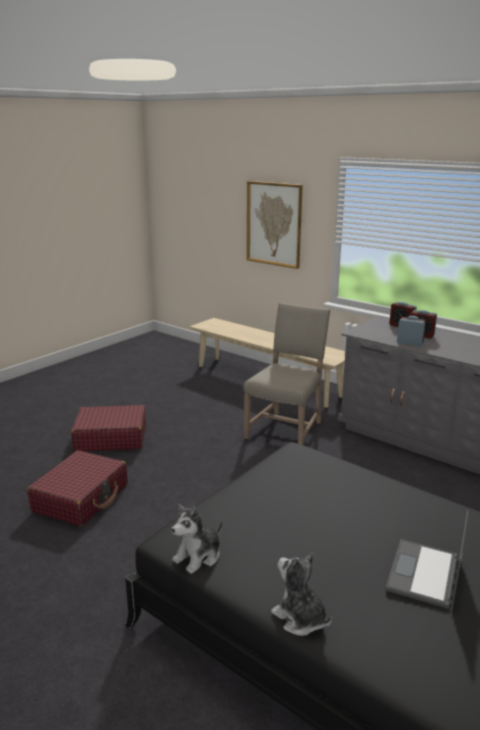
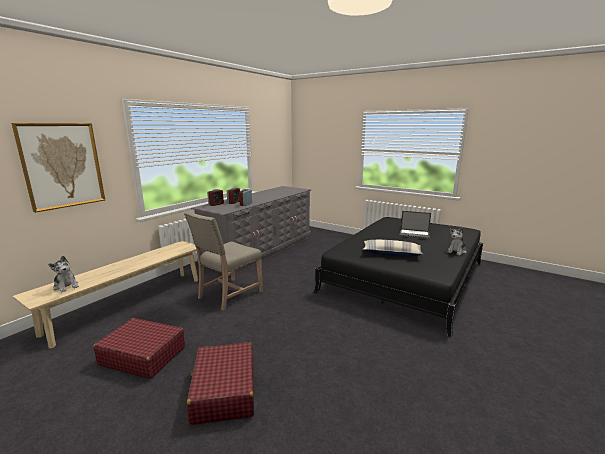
camera: 95 degrees left, 5 degrees down
red suitcase [27,450,128,526] -> red suitcase moved to [93,318,185,379]
plush toy [172,504,222,574] -> plush toy moved to [48,256,79,292]
beige chair [244,303,330,445] -> beige chair turned 75 degrees counterclockwise [184,211,263,310]
none -> pillow [362,240,424,257]

